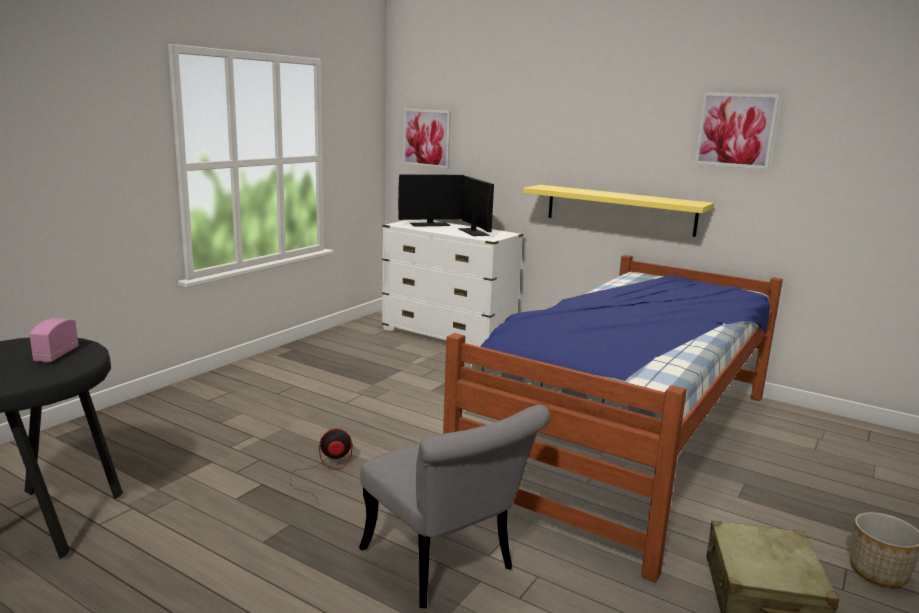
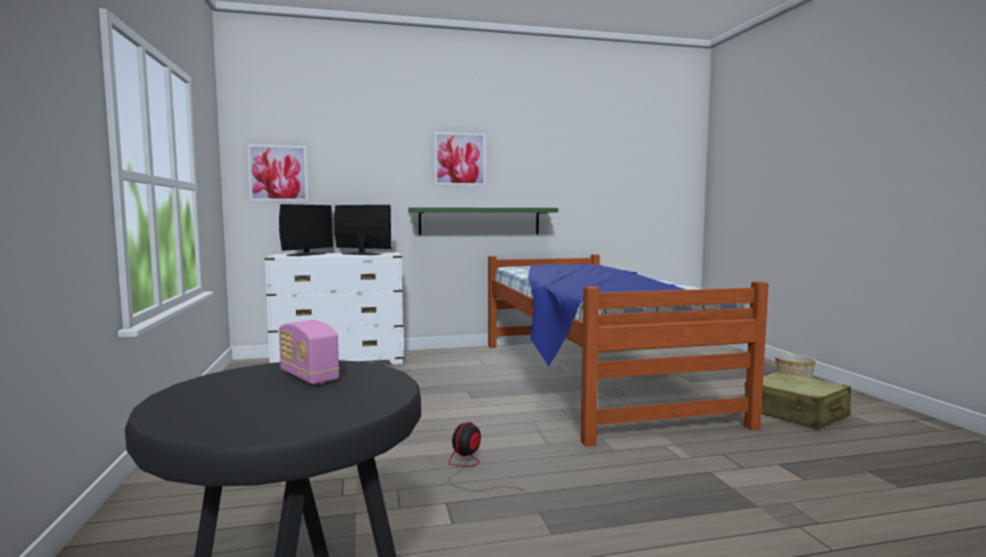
camera: 45 degrees left, 10 degrees down
grey chair [359,405,550,608] -> none
yellow shelf [523,185,714,237] -> green shelf [408,207,558,235]
picture [694,93,780,170] -> picture moved to [434,132,486,186]

